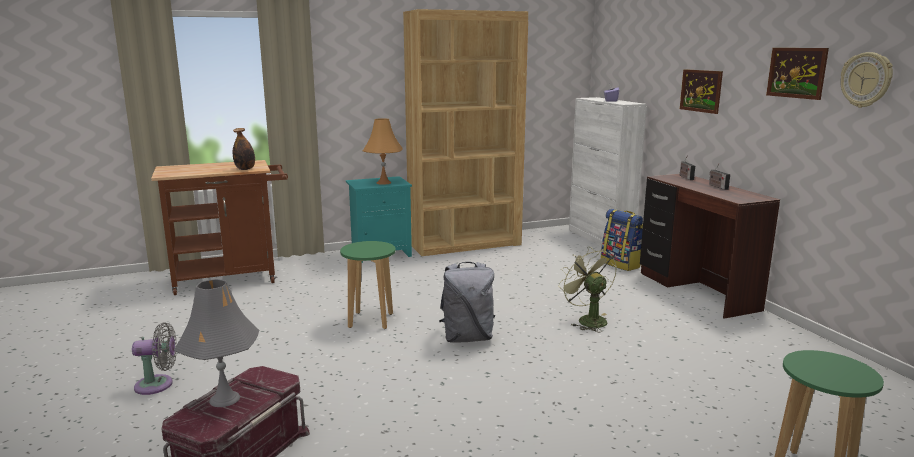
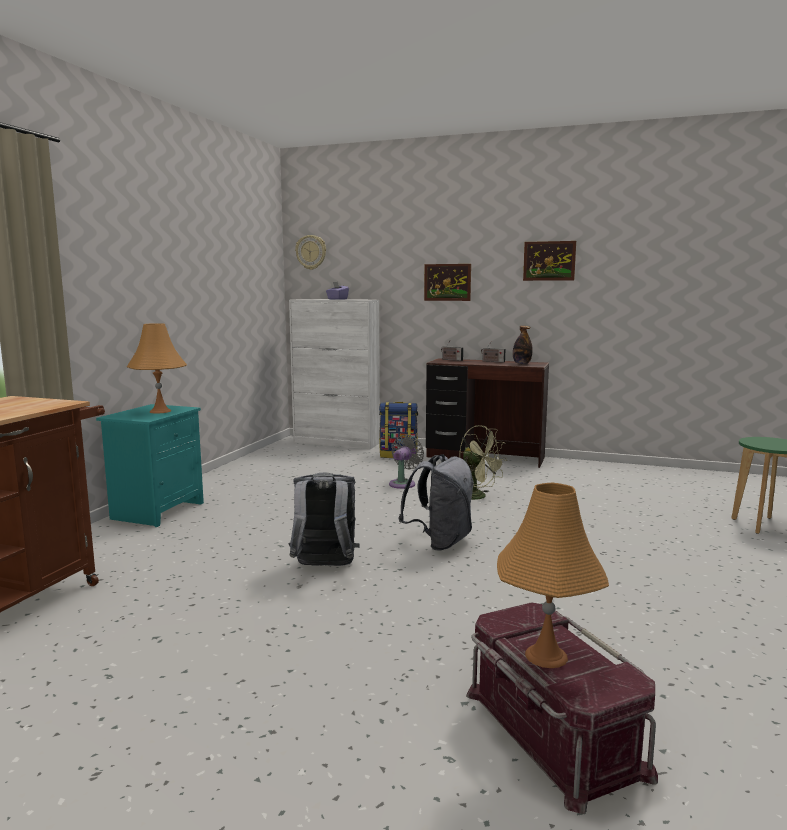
camera: 50 degrees left, 5 degrees down
grey fan [132,322,177,395] -> grey fan moved to [389,434,424,489]
grey table lamp [174,279,259,407] -> orange table lamp [497,483,609,668]
bottle [233,128,255,170] -> bottle moved to [513,326,532,364]
green stool [340,241,396,329] -> grey backpack [288,473,359,566]
brown bookcase [403,9,528,256] -> none
green fan [558,247,617,332] -> green fan turned 150 degrees counterclockwise [459,425,507,500]
wall clock [840,52,893,108] -> wall clock moved to [295,235,326,270]

